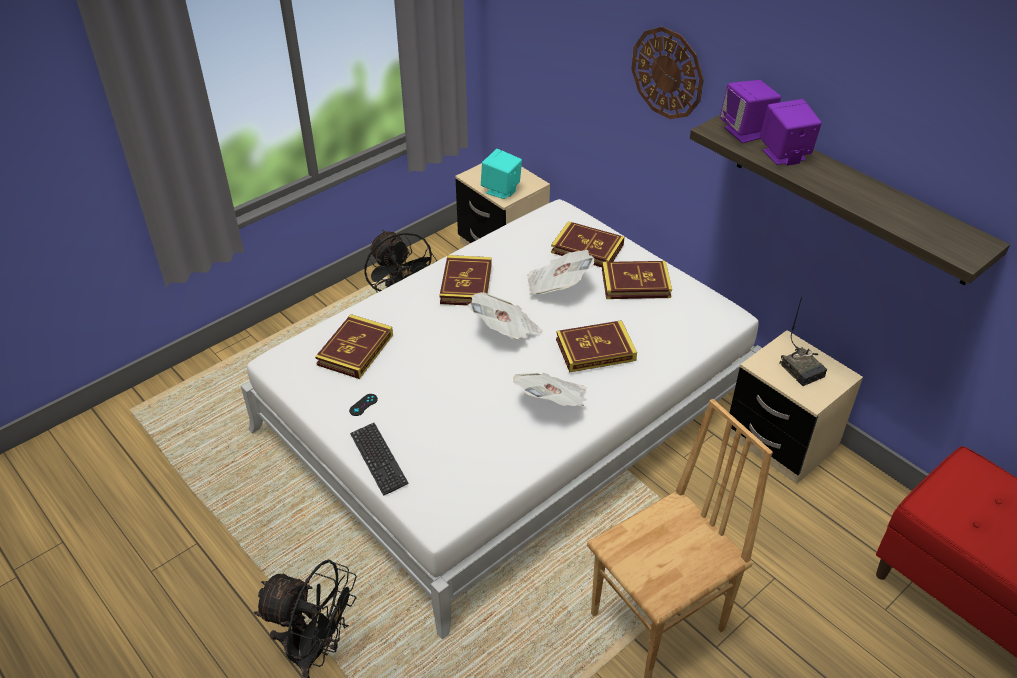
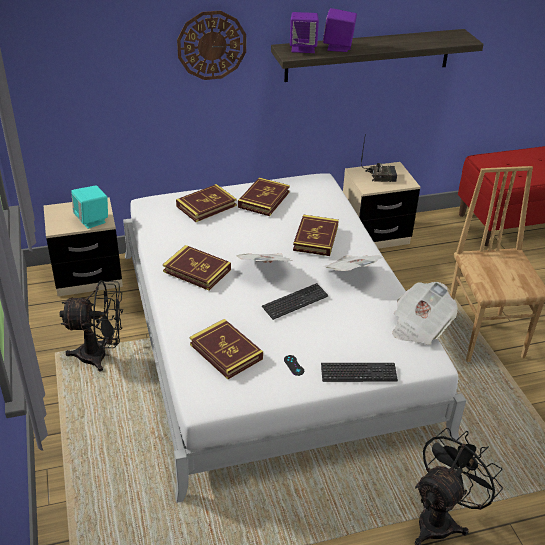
camera: 65 degrees left, 5 degrees down
newspaper [527,250,594,295] -> newspaper moved to [392,282,458,345]
none -> keyboard [262,283,329,320]

